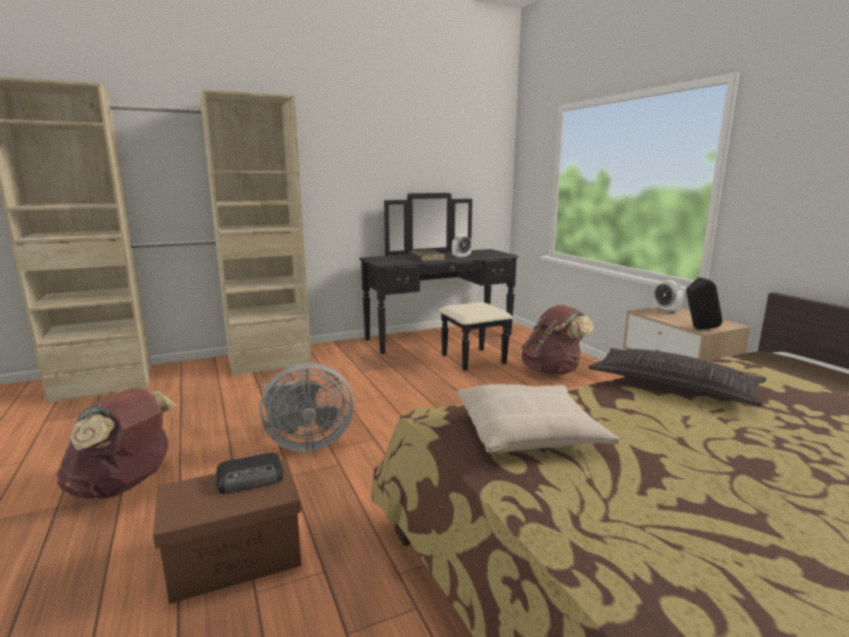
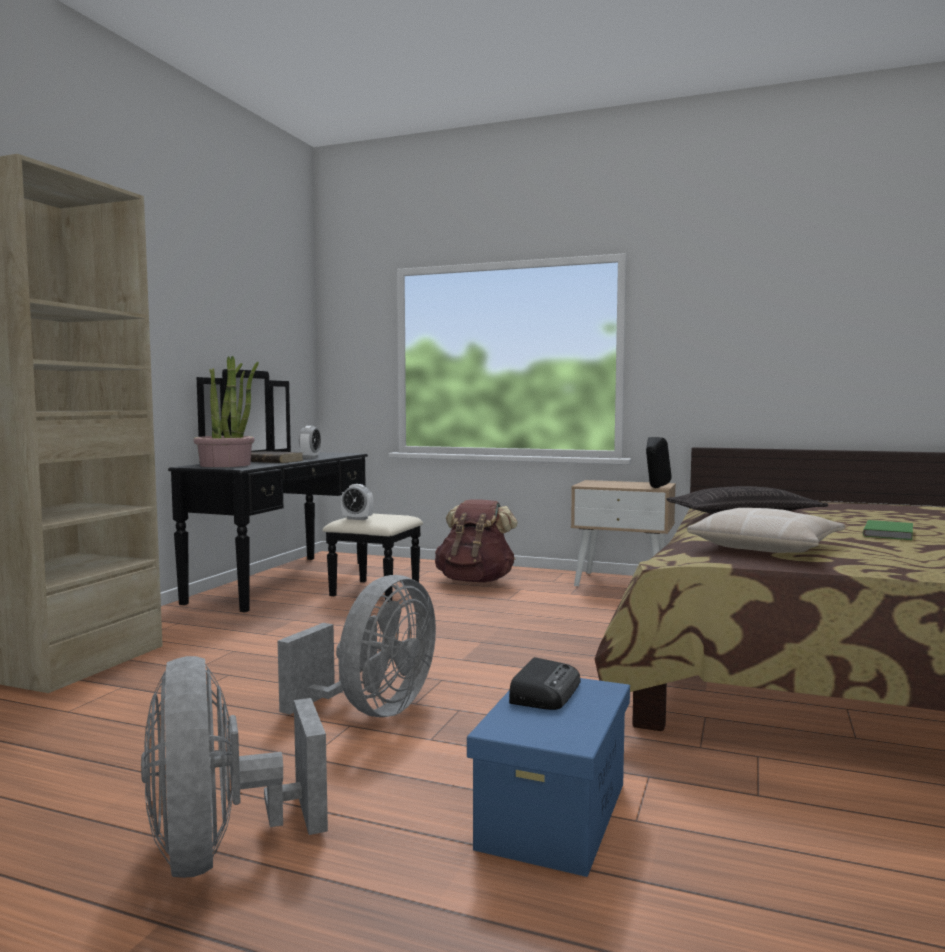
camera: 45 degrees left, 10 degrees down
brown backpack [56,387,177,499] -> grey fan [141,656,328,878]
brown storage box [153,459,302,604] -> blue storage box [467,678,630,877]
alarm clock [653,280,683,313] -> alarm clock moved to [341,484,374,520]
none -> potted plant [194,356,259,467]
none -> green book [863,520,913,540]

